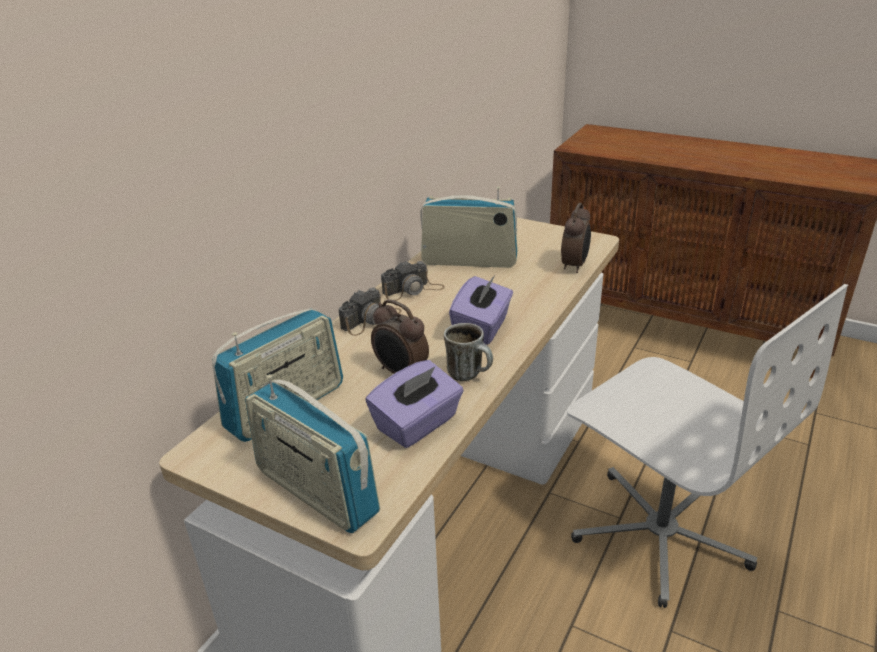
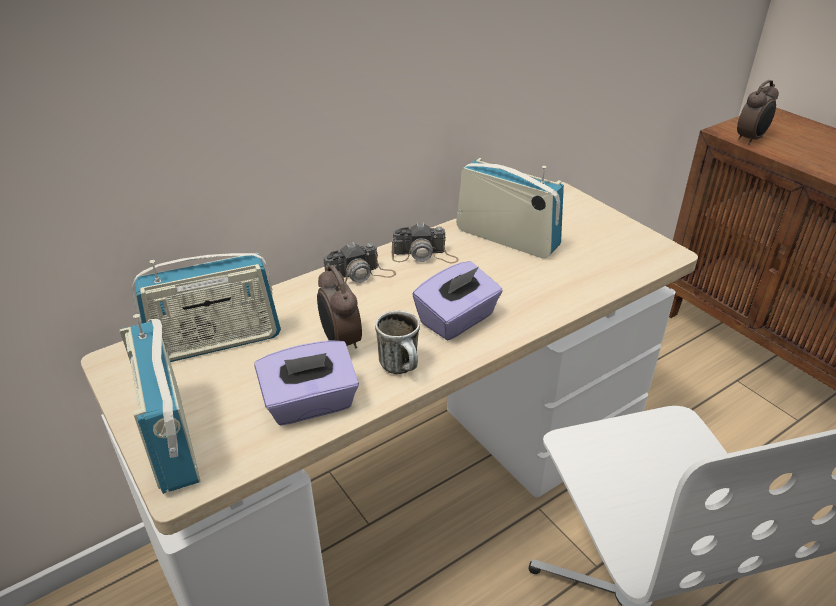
camera: 25 degrees right, 5 degrees up
alarm clock [561,203,591,273] -> alarm clock moved to [737,80,779,145]

